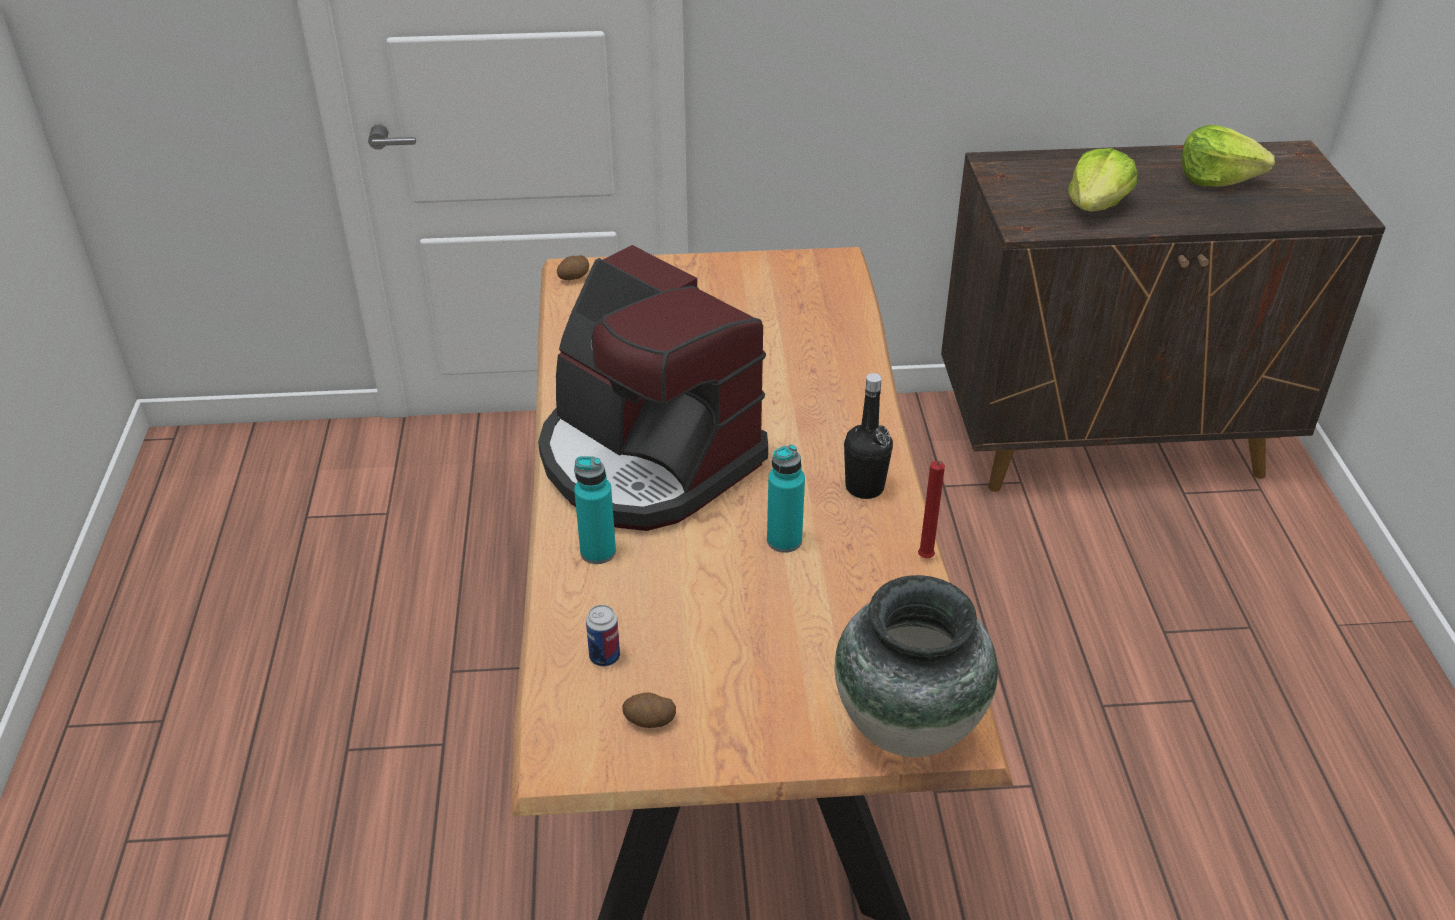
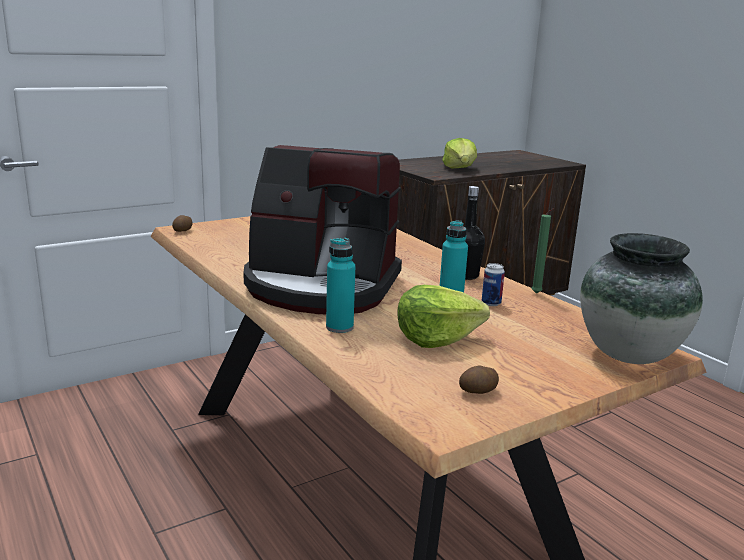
camera: 30 degrees left, 20 degrees down
can [586,605,620,667] -> can moved to [482,263,505,306]
red candle [918,461,945,558] -> green candle [531,209,554,294]
lettuce [1182,125,1275,187] -> lettuce moved to [397,285,490,348]

